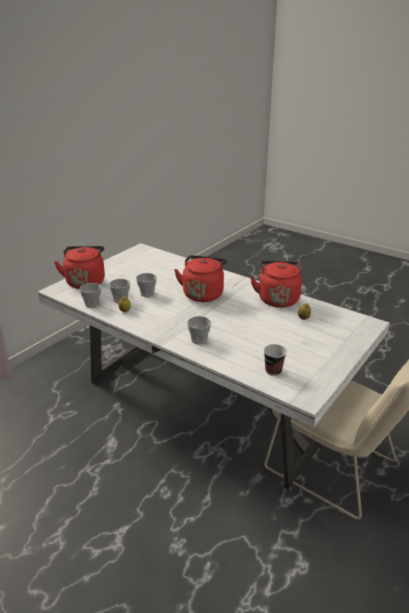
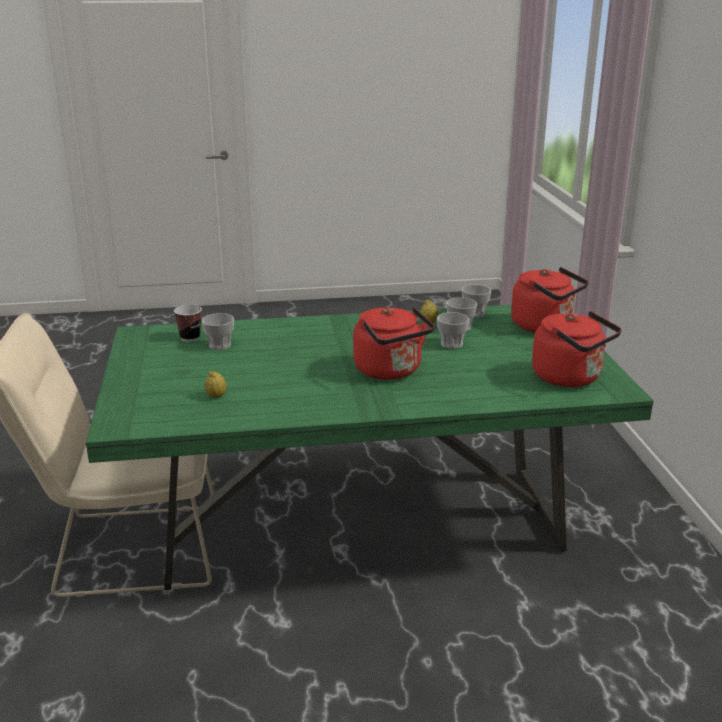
camera: 135 degrees right, 5 degrees down
white dining table [37,243,390,489] -> green dining table [86,305,653,590]
cup [187,316,211,345] -> cup moved to [202,313,234,350]
red kettle [250,261,302,308] -> red kettle moved to [532,311,622,387]

